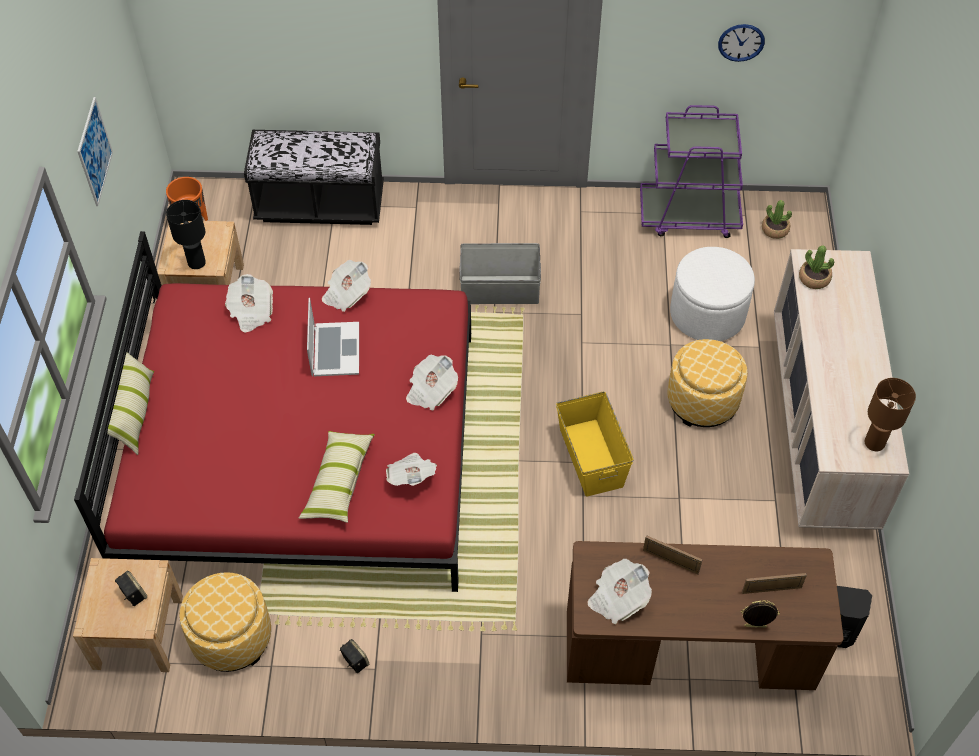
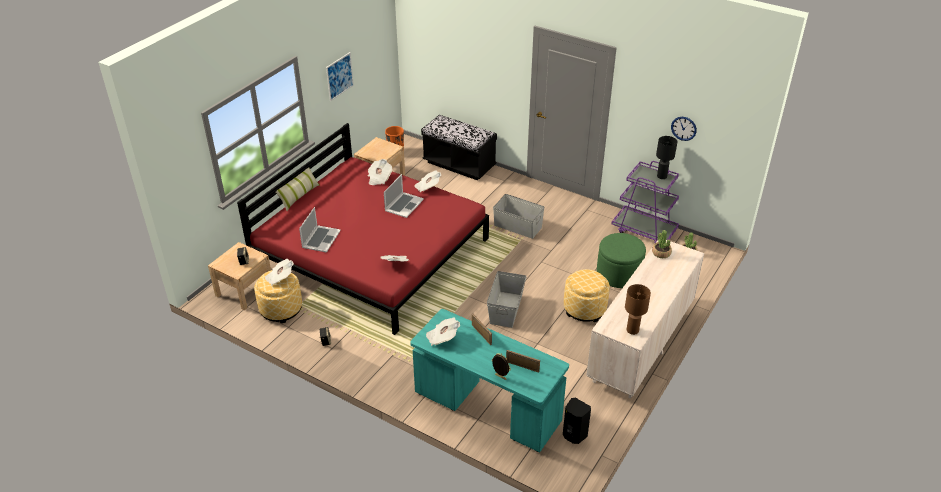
camera: 30 degrees right, 15 degrees down
black table lamp [166,200,206,269] -> black table lamp moved to [656,136,677,179]
pillow [299,431,375,523] -> none
newspaper [406,355,458,410] -> newspaper moved to [265,259,294,286]
yellow storage box [556,391,634,497] -> grey storage box [487,271,527,328]
brown desk [567,541,843,690] -> turquoise desk [410,309,569,453]
white ottoman [670,247,755,341] -> green ottoman [597,233,646,288]
none -> laptop [299,207,341,253]

